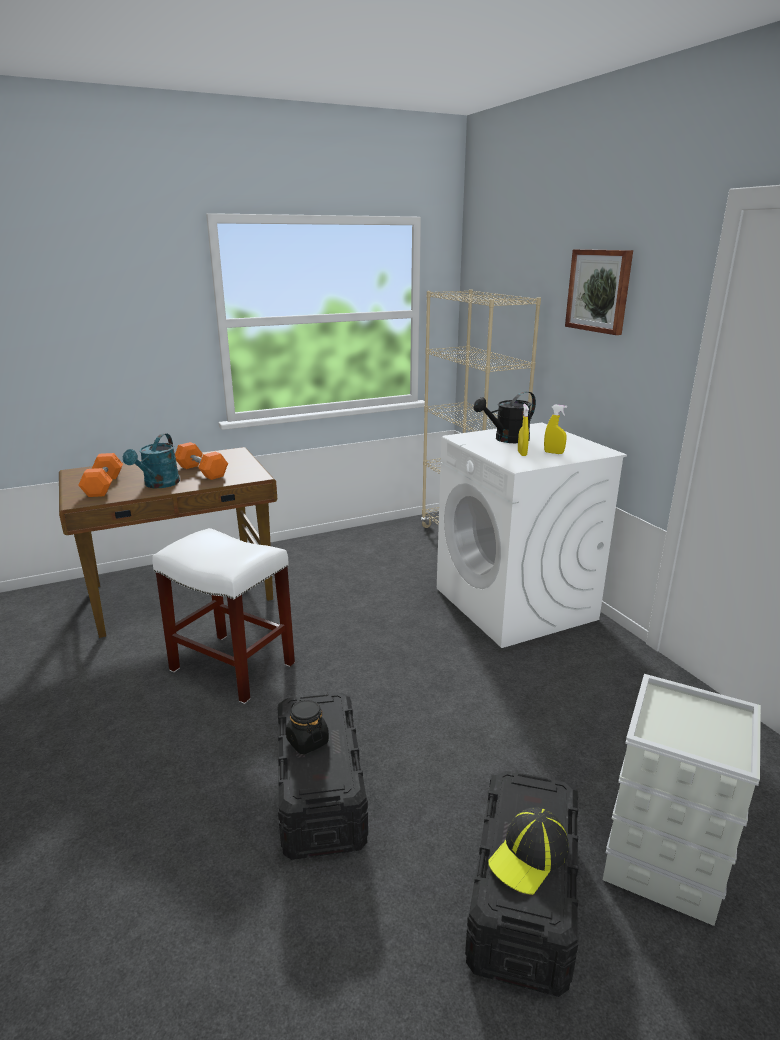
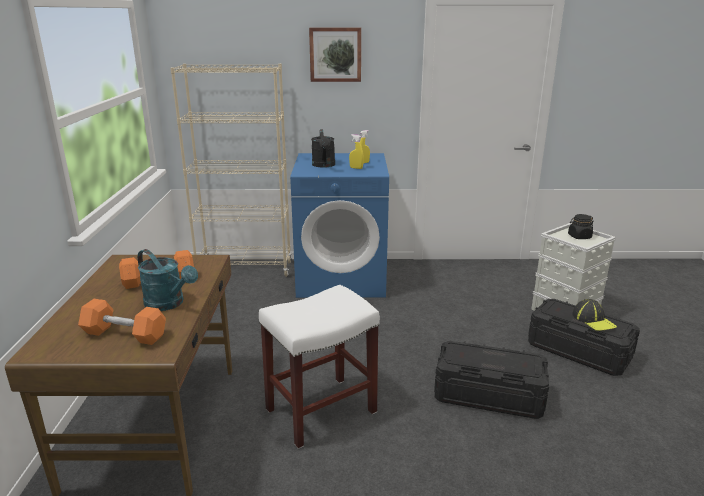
camera: 65 degrees left, 0 degrees up
black jar [286,700,329,754] -> black jar moved to [568,214,594,239]
white washing machine [437,423,627,648] -> blue washing machine [290,153,389,298]

